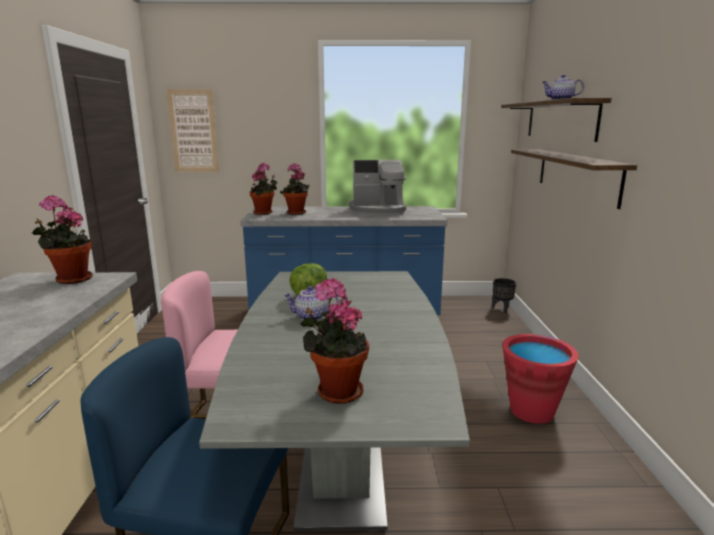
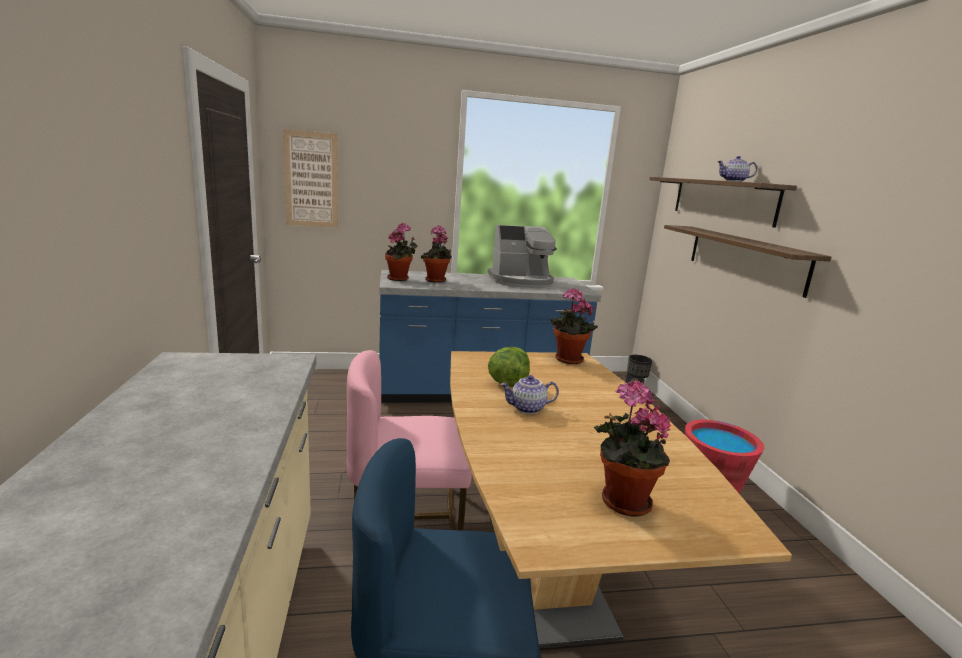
camera: 10 degrees left, 0 degrees up
potted plant [32,195,93,284] -> potted plant moved to [550,288,598,364]
grey dining table [199,271,470,531] -> brown dining table [450,351,792,648]

